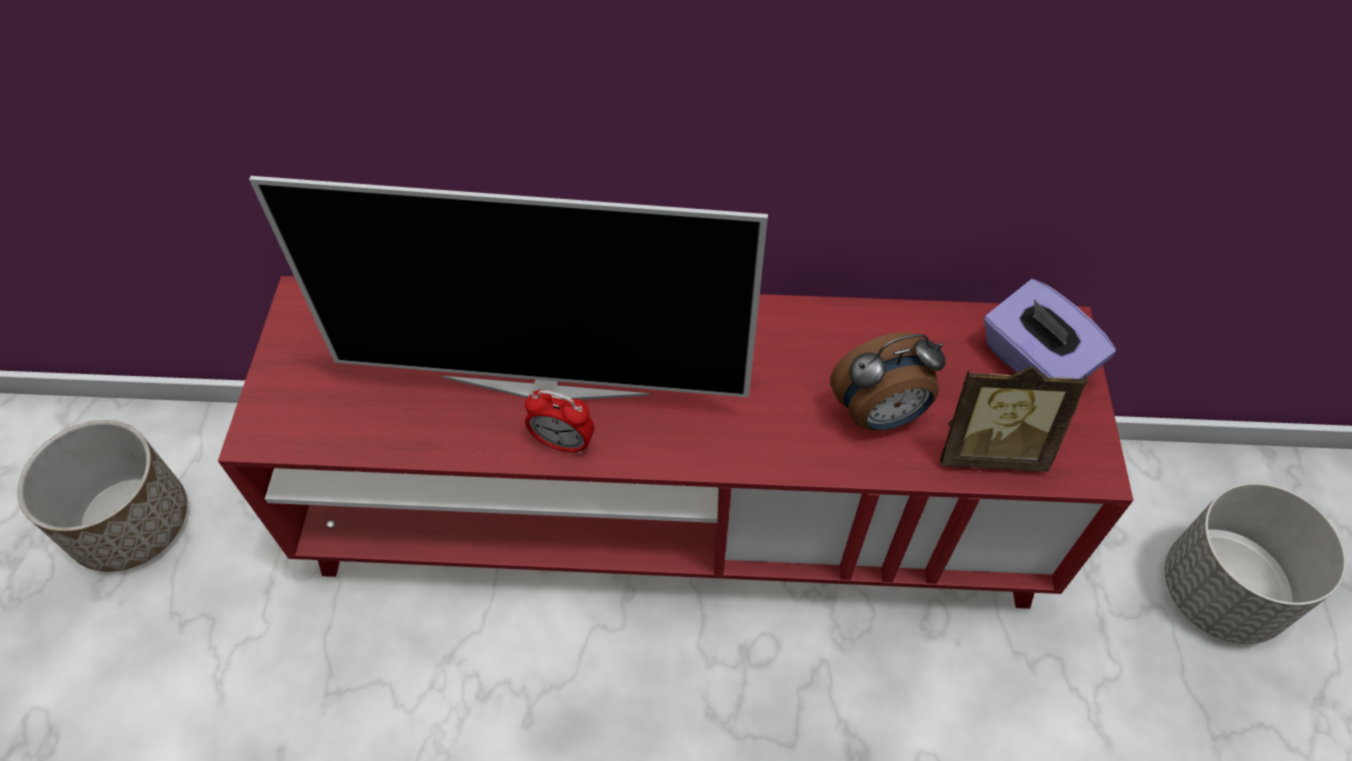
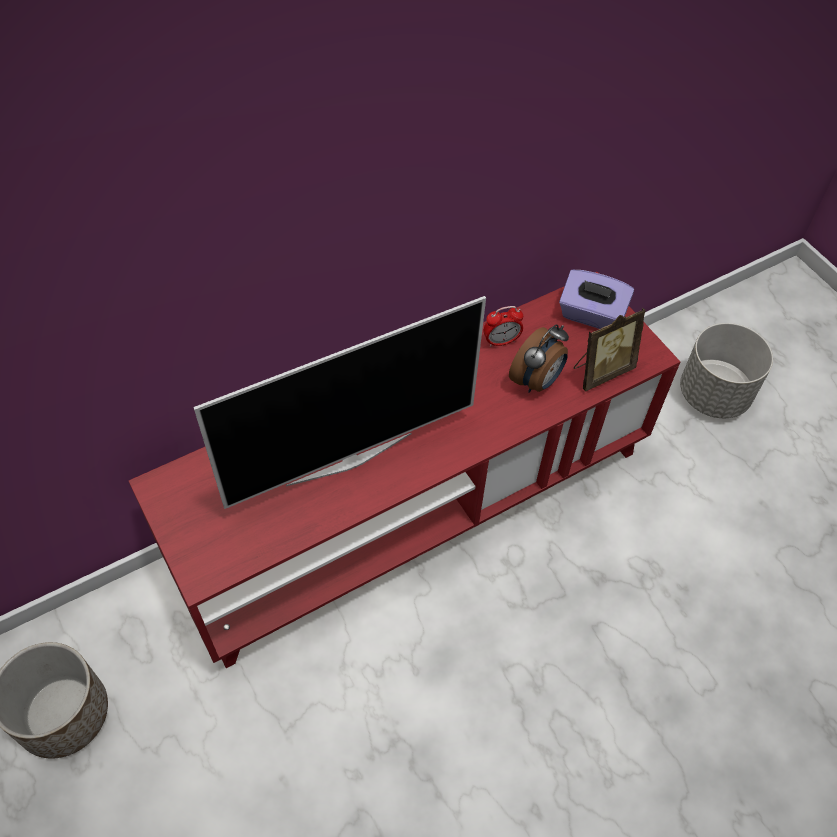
camera: 35 degrees left, 0 degrees up
alarm clock [525,390,594,454] -> alarm clock moved to [484,306,523,347]

